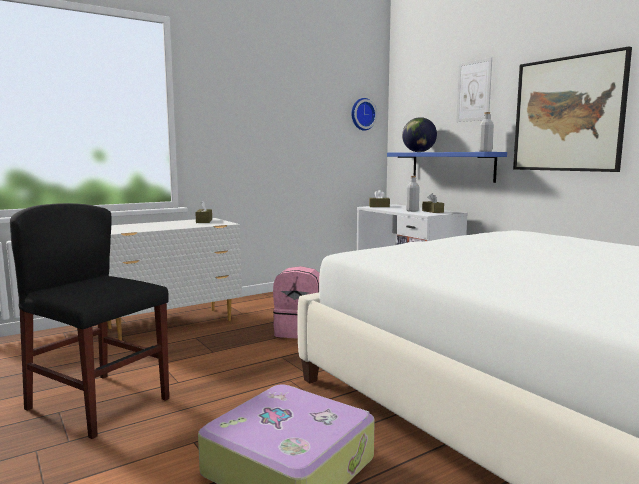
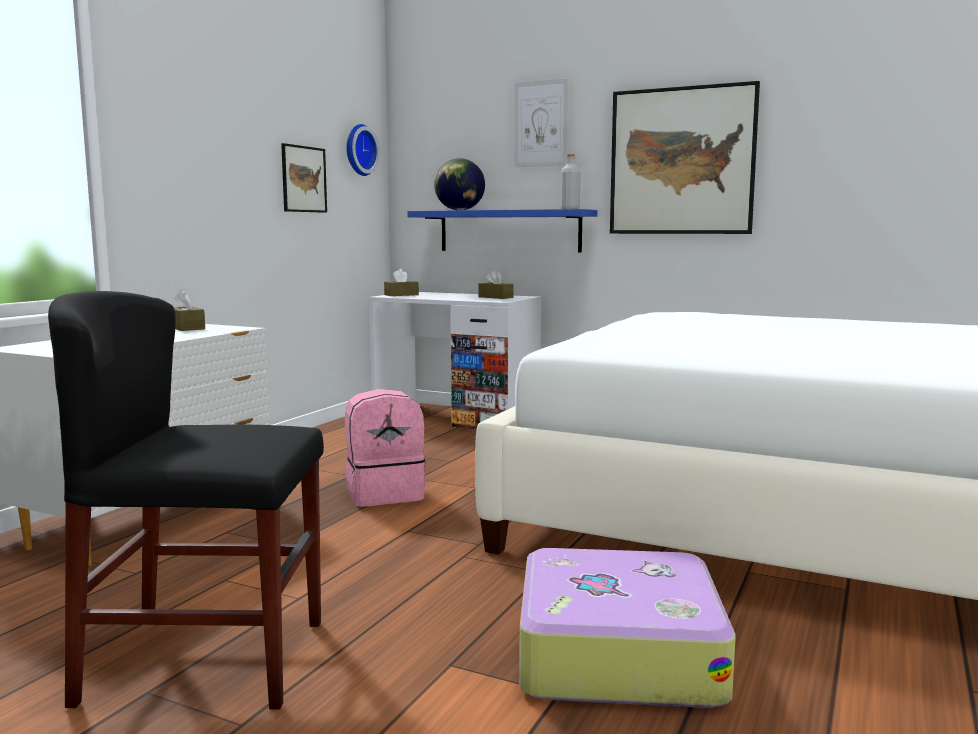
camera: 30 degrees left, 0 degrees up
grey bottle [406,176,420,212] -> none
none -> picture [281,143,327,213]

